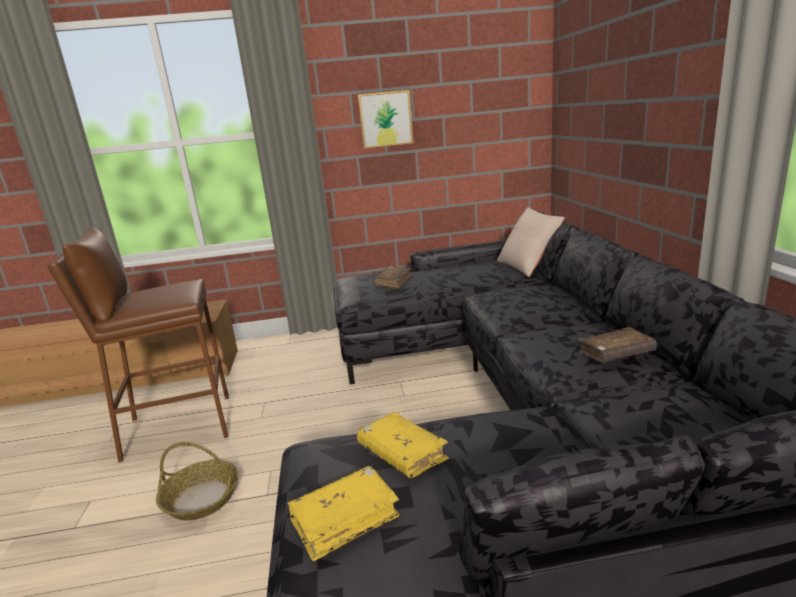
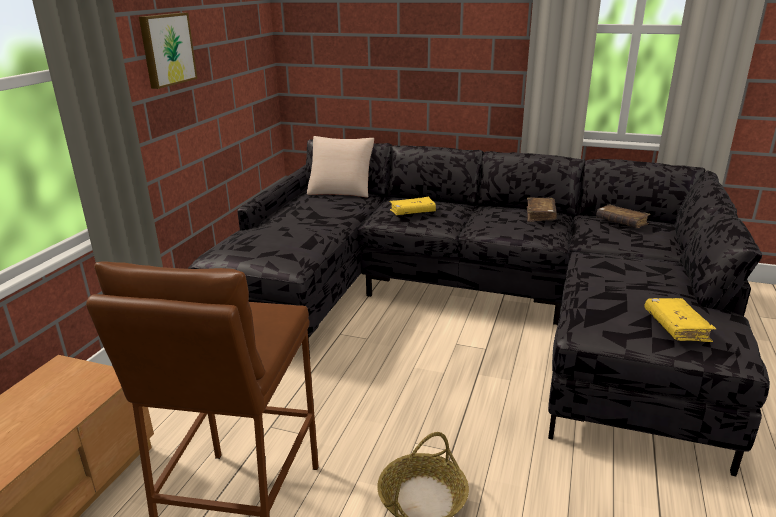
camera: 65 degrees left, 5 degrees up
yellow book [357,412,449,478] -> yellow book moved to [389,197,436,215]
brown book [374,266,411,289] -> brown book moved to [596,204,650,228]

